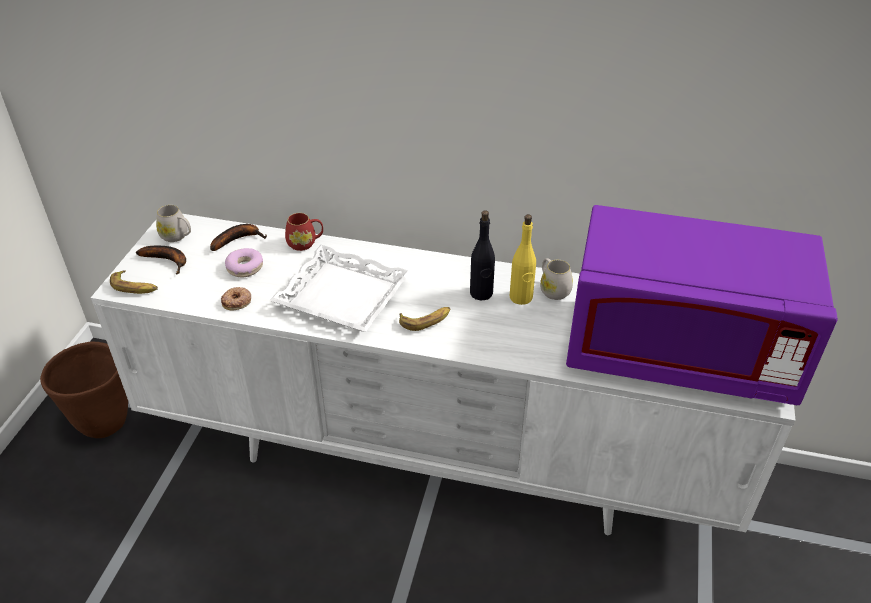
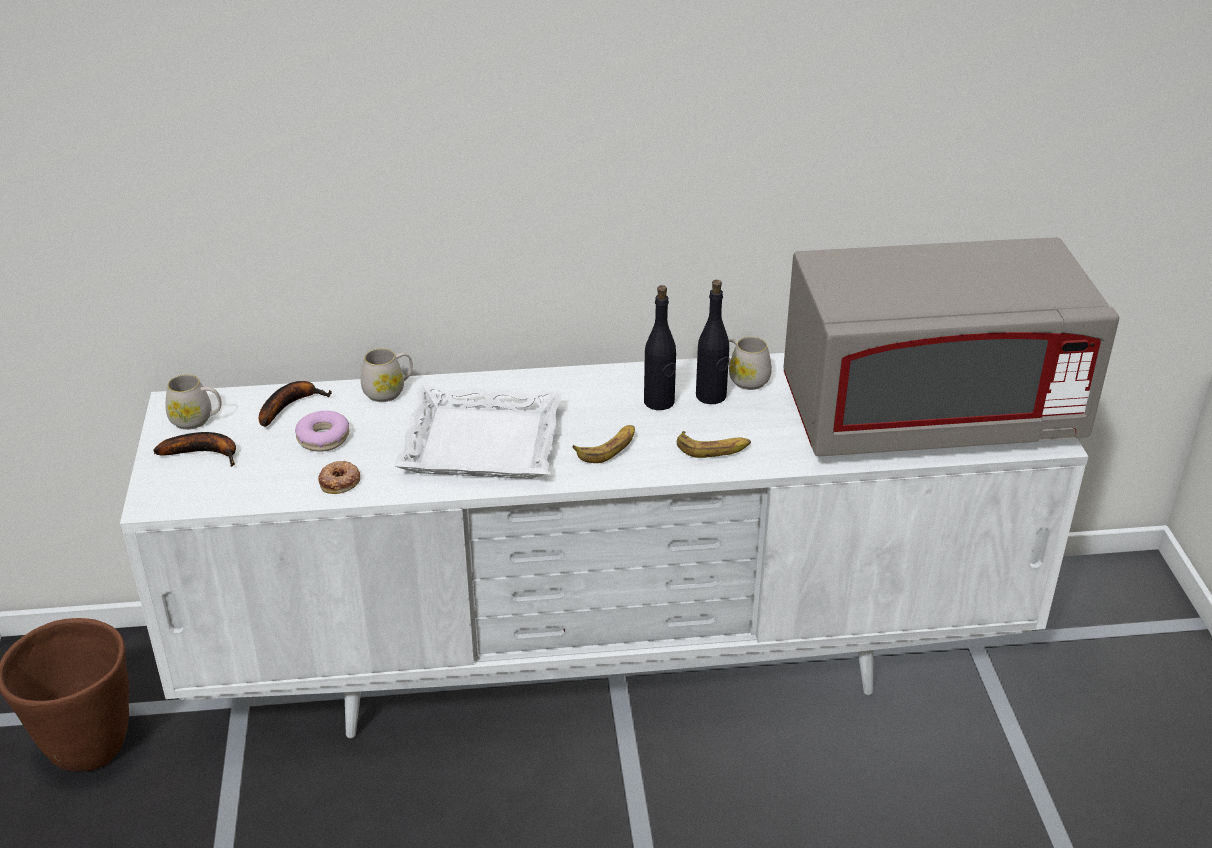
camera: 20 degrees left, 5 degrees down
banana [110,270,158,294] -> banana moved to [677,431,751,458]
red mug [285,213,323,251] -> white mug [361,348,413,402]
yellow bottle [510,214,536,305] -> black bottle [696,280,729,404]
purple microwave [566,205,838,405] -> grey microwave [783,237,1119,456]

